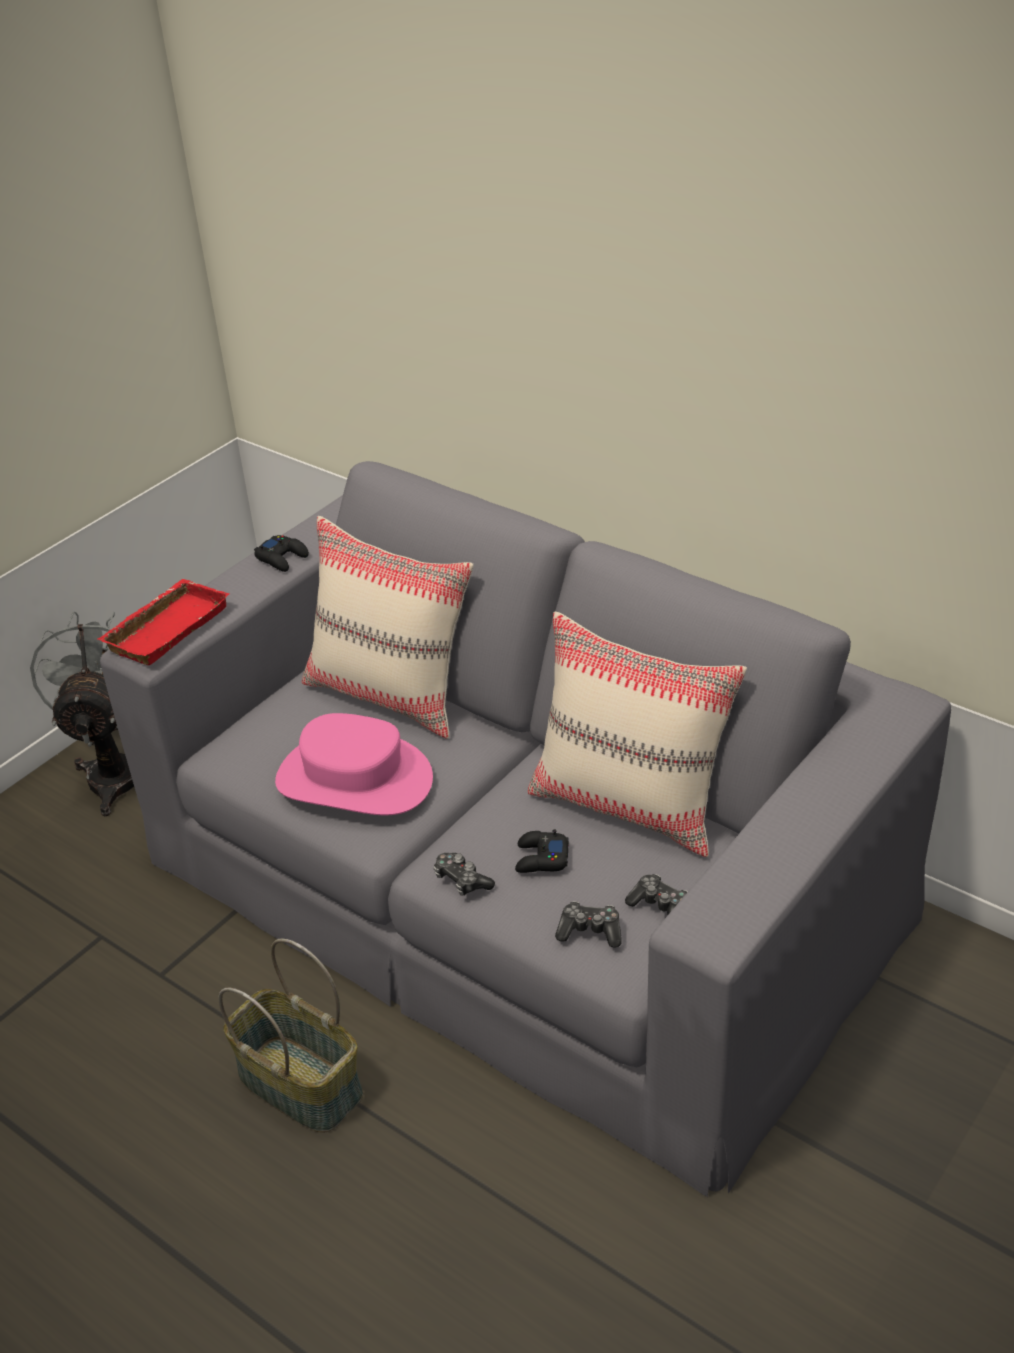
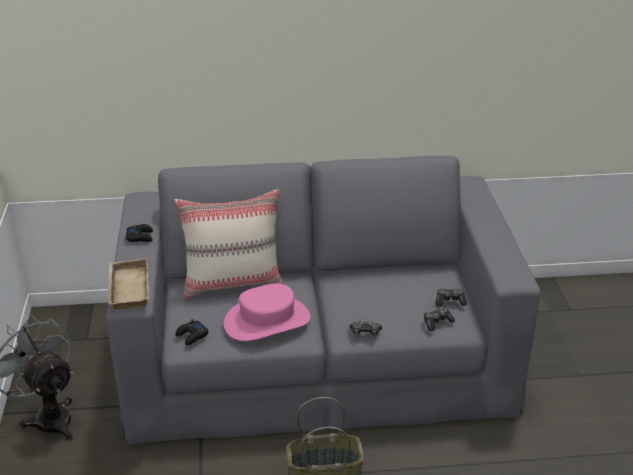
camera: 45 degrees left, 5 degrees down
red tray [98,579,229,665] -> beige tray [108,258,149,310]
black game controller [515,830,569,873] -> black game controller moved to [175,319,208,346]
beige pillow [528,612,747,857] -> none

